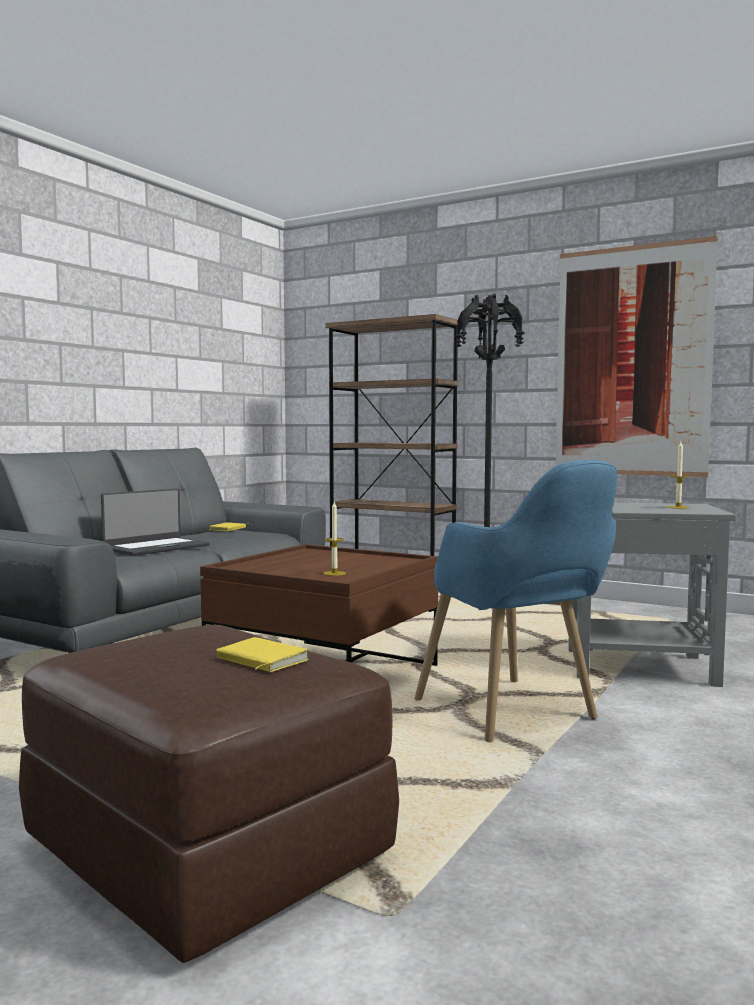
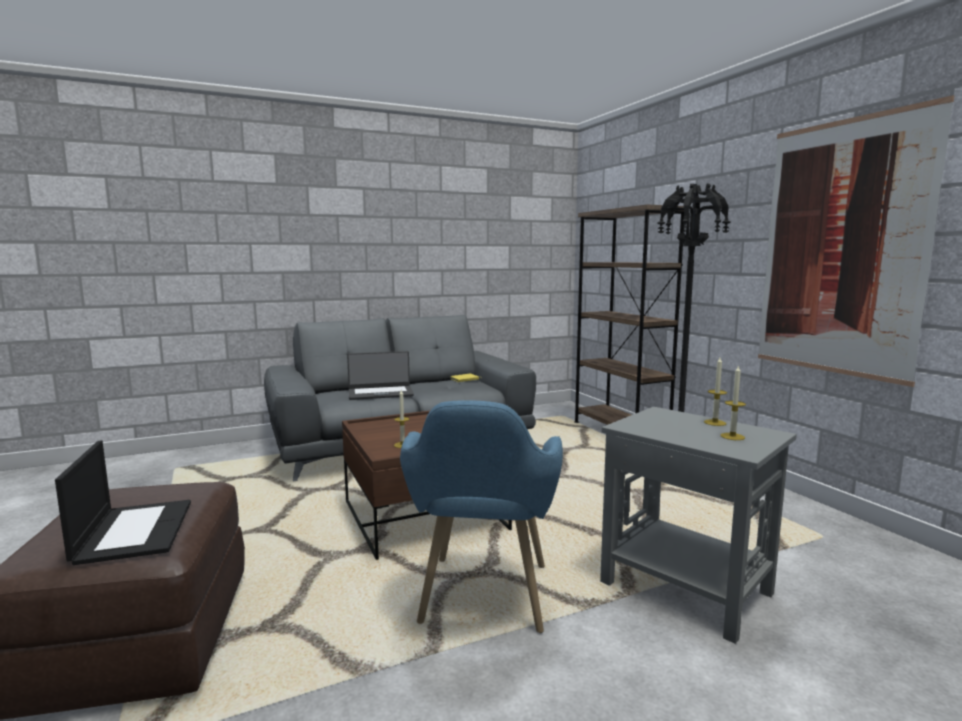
camera: 35 degrees right, 5 degrees up
yellow book [216,637,309,672] -> laptop [55,440,191,565]
none -> candle [704,357,727,426]

